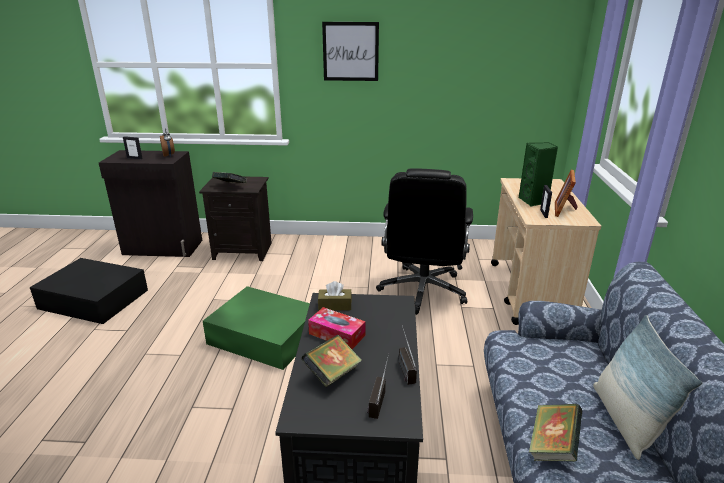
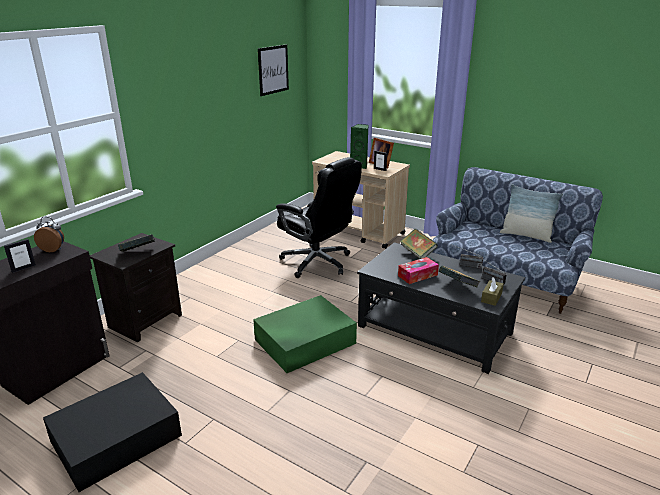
camera: 60 degrees left, 0 degrees up
brown tissue box [318,281,352,311] -> brown tissue box moved to [481,277,504,306]
picture [322,22,379,81] -> picture moved to [258,44,289,96]
book [529,404,582,462] -> book moved to [400,229,438,259]

